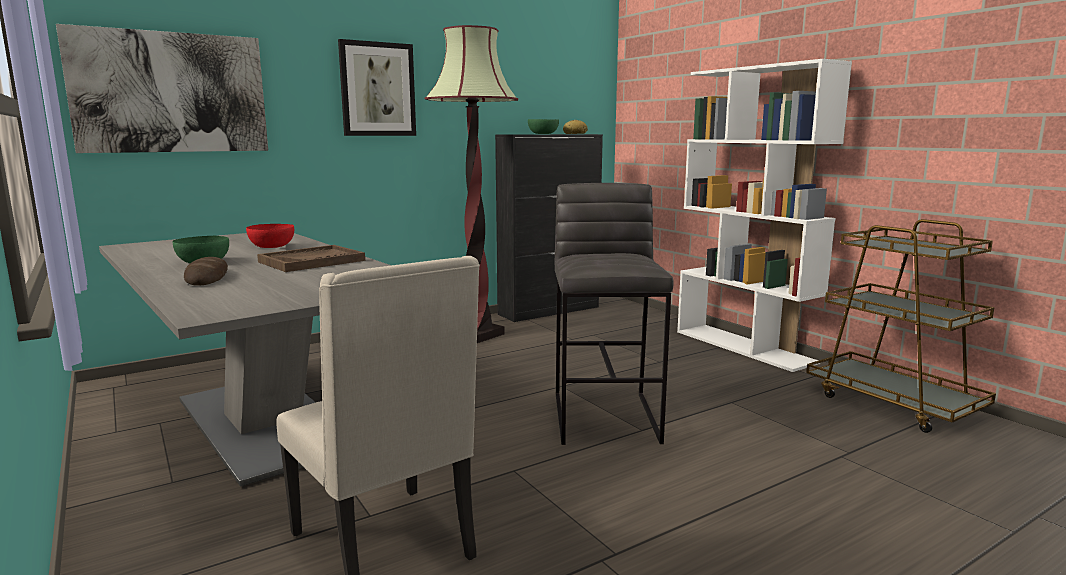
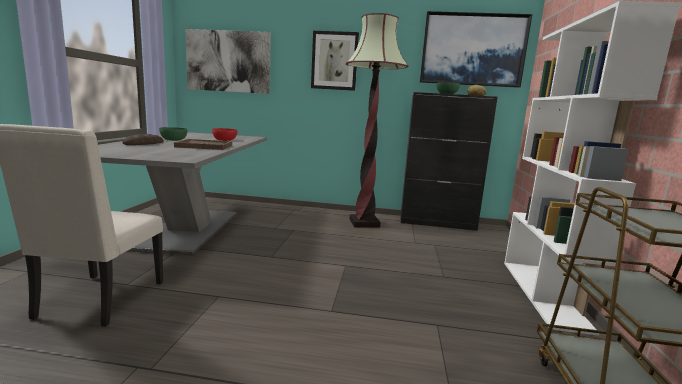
camera: 40 degrees right, 0 degrees up
grey stool [555,183,674,445] -> none
none -> picture [420,11,532,88]

